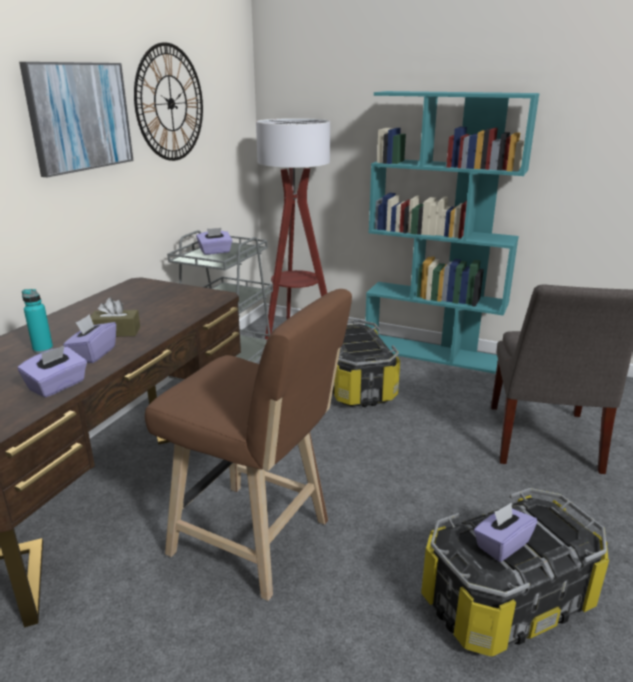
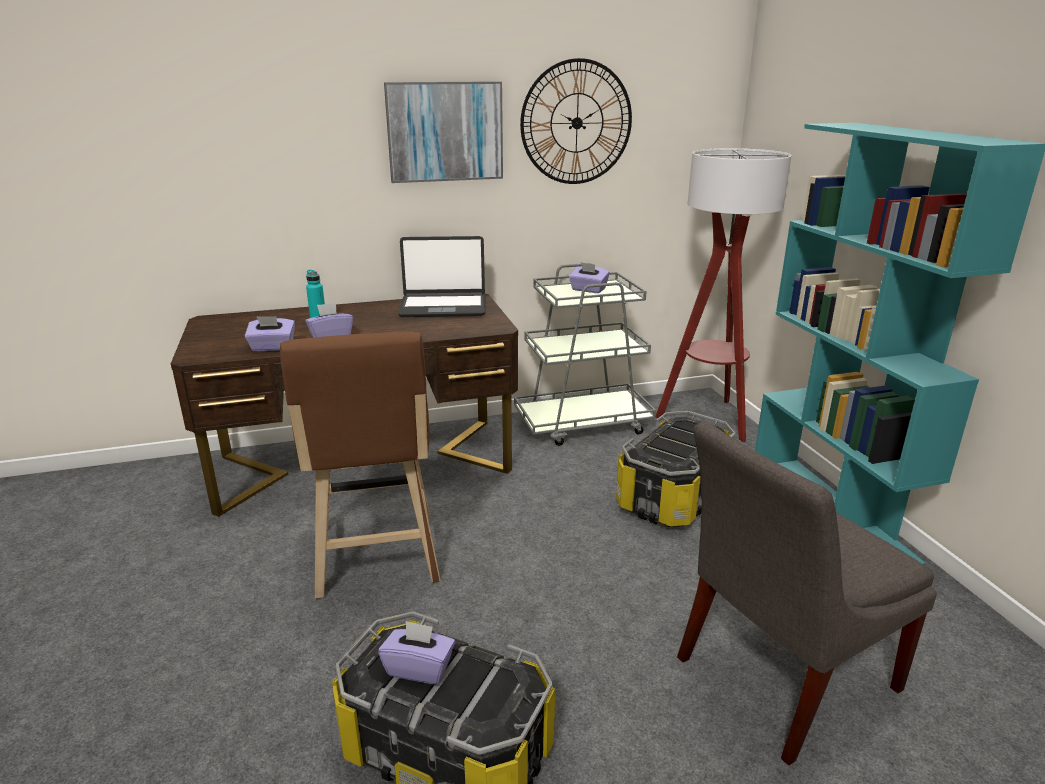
camera: 50 degrees right, 0 degrees up
brown tissue box [90,298,140,337] -> none
none -> laptop [398,236,485,317]

